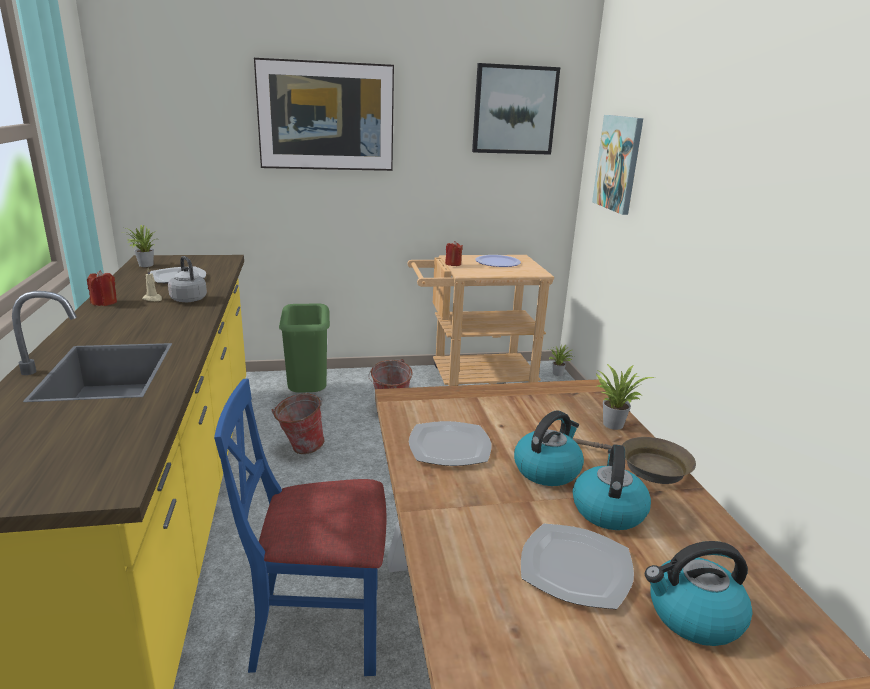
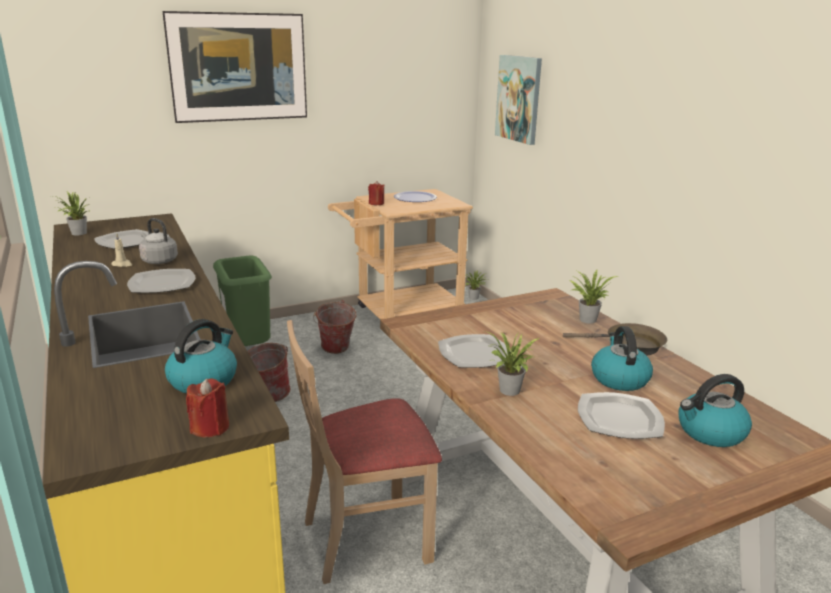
camera: 15 degrees left, 0 degrees up
red candle [87,270,117,306] -> red candle moved to [186,379,229,437]
blue chair [214,378,386,676] -> beige chair [287,320,442,584]
picture [472,63,560,155] -> none
kettle [514,410,584,486] -> kettle moved to [165,319,237,393]
none -> plate [127,269,196,293]
none -> potted plant [485,331,539,396]

